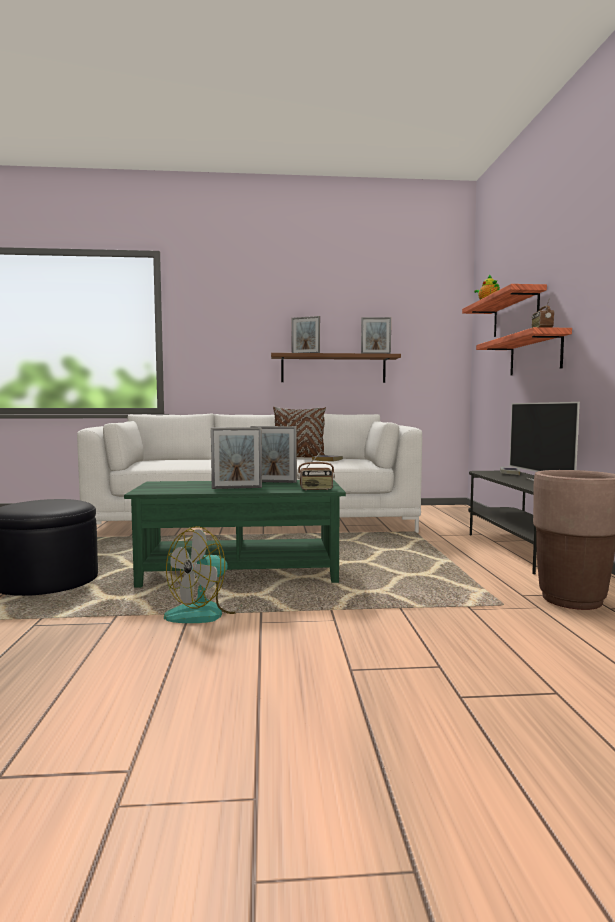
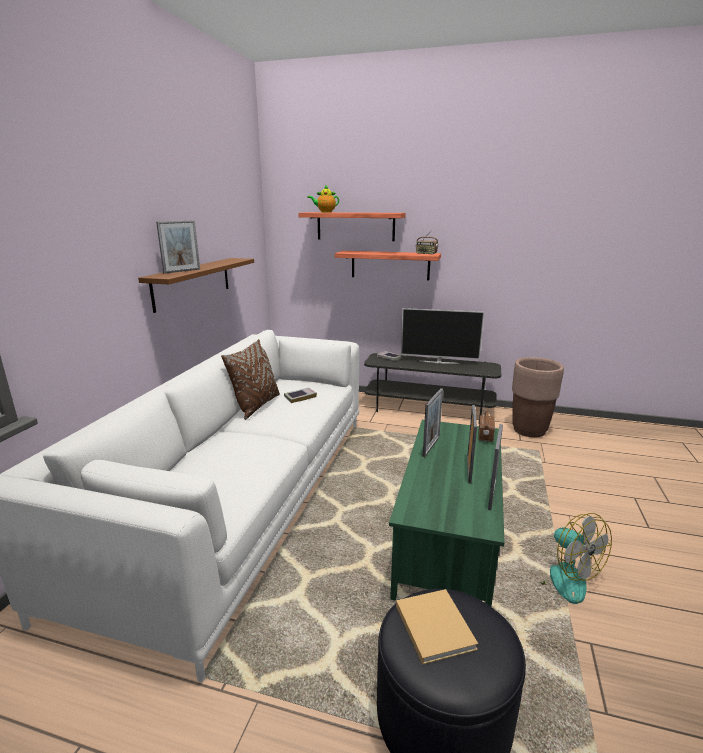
camera: 70 degrees left, 15 degrees up
picture frame [361,317,391,354] -> picture frame moved to [488,424,503,510]
none -> beige book [396,589,478,665]

